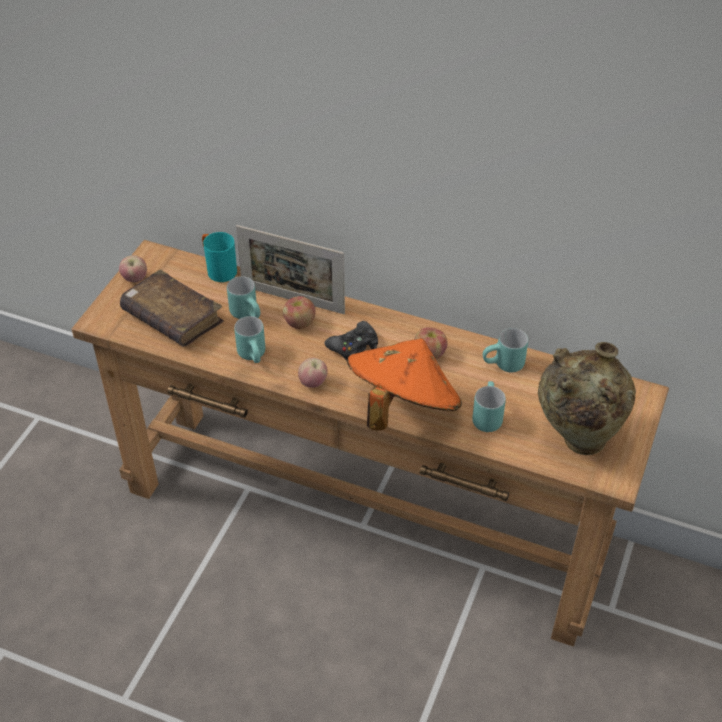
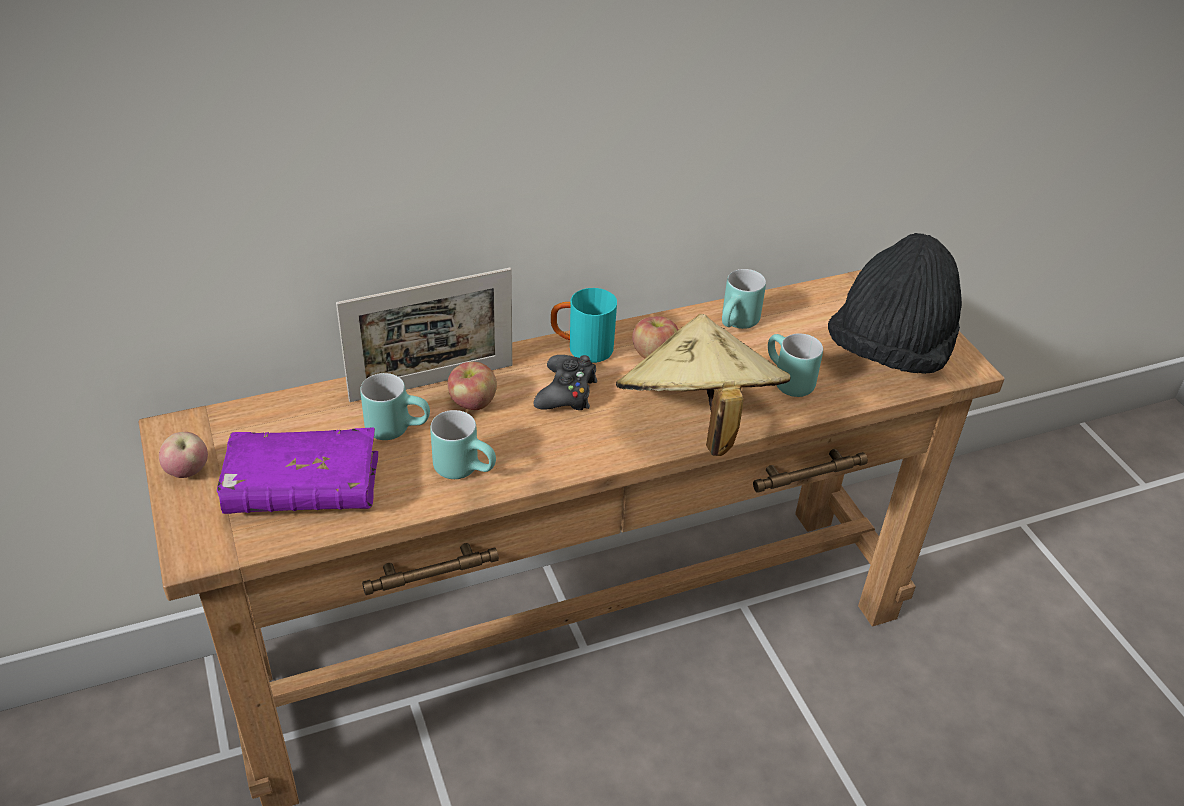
camera: 45 degrees left, 5 degrees down
brown book [120,270,224,346] -> purple book [217,427,378,514]
turquoise mug [202,232,237,282] -> turquoise mug moved to [551,288,617,363]
apple [298,358,328,388] -> none
orange hat [347,338,462,430] -> beige hat [616,314,791,456]
beige vase [538,342,636,455] -> black hat [828,233,962,374]

